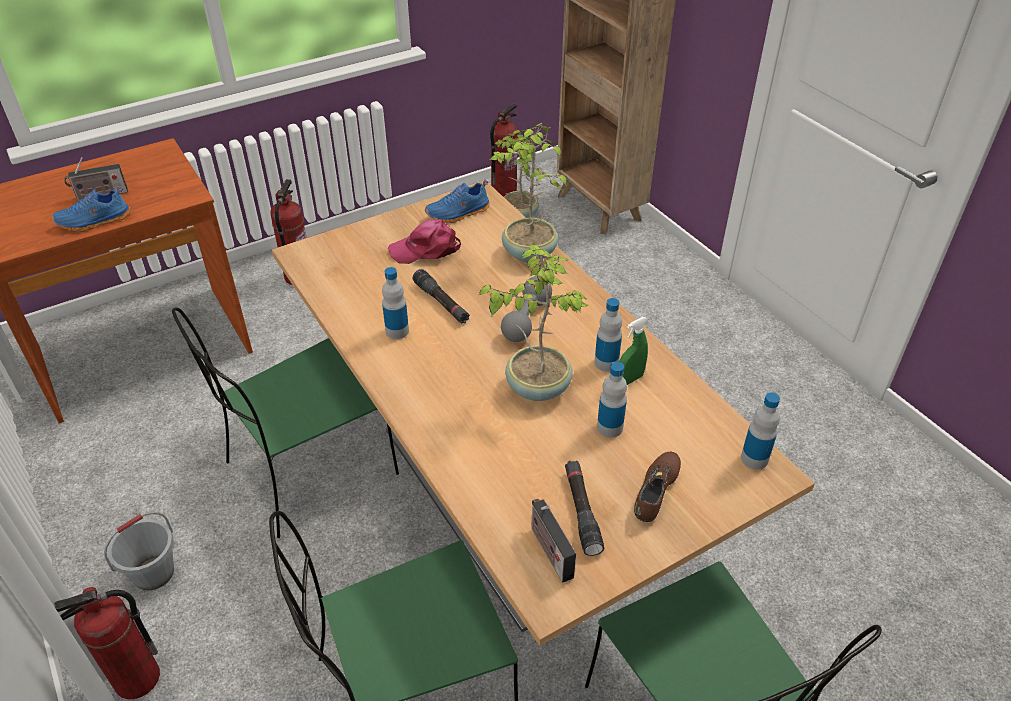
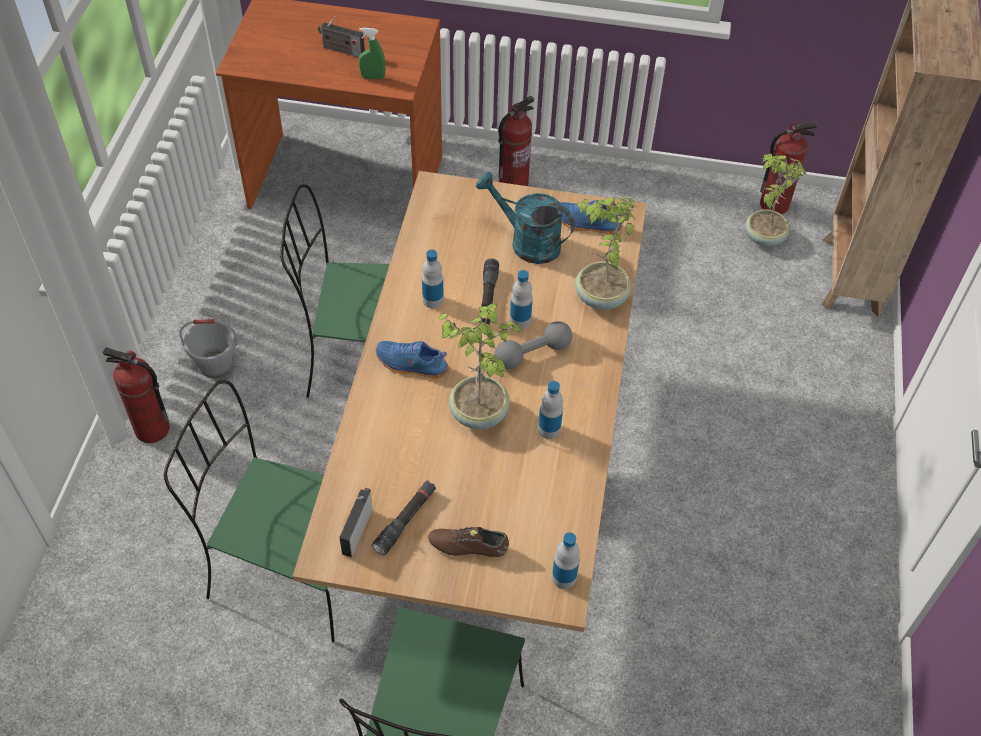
camera: 40 degrees right, 10 degrees up
blue shoe [52,187,131,231] -> blue shoe moved to [376,341,449,379]
pink cap [388,219,461,264] -> turquoise watering can [476,172,575,264]
bottle [597,361,627,438] -> bottle moved to [510,270,533,329]
green spray bottle [619,317,648,385] -> green spray bottle moved to [359,28,385,80]
brown shoe [634,452,681,522] -> brown shoe turned 150 degrees counterclockwise [428,527,509,557]

